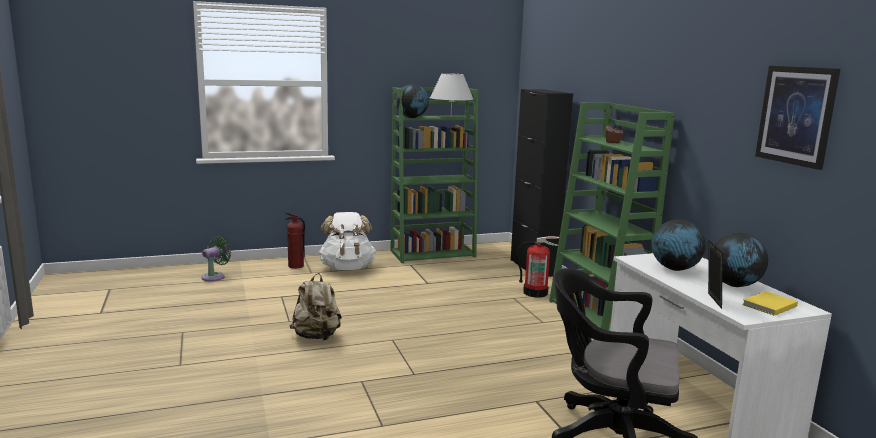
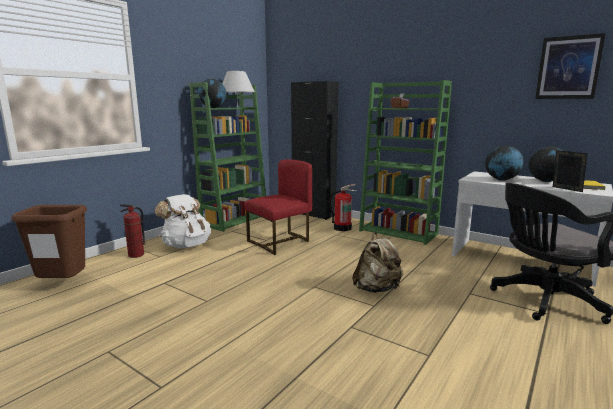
camera: 35 degrees left, 0 degrees up
green fan [201,236,231,281] -> brown trash can [11,205,87,278]
beige backpack [290,273,342,341] -> beige backpack moved to [352,232,404,293]
none -> red chair [244,159,312,255]

